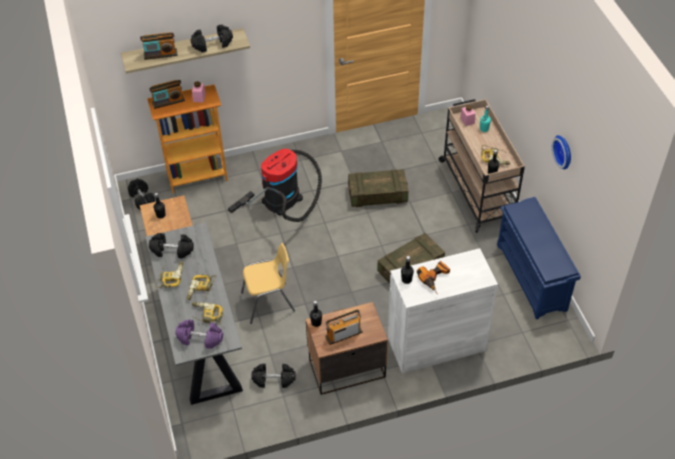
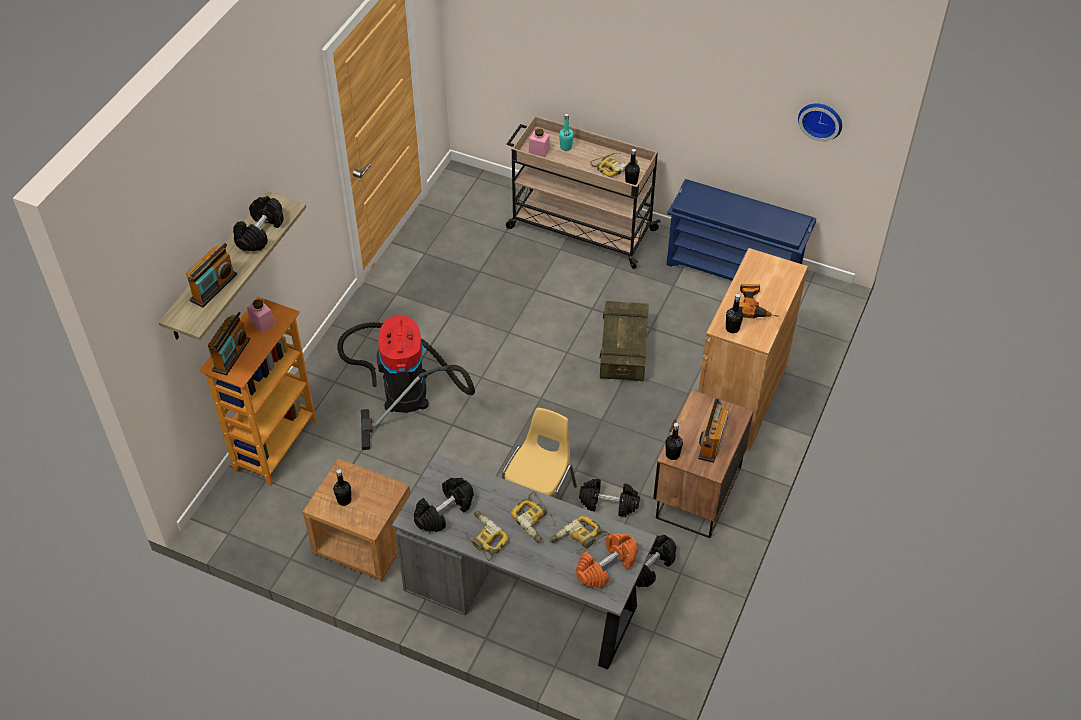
camera: 50 degrees left, 0 degrees up
black dumbbell [128,179,155,210] -> black dumbbell moved to [579,479,640,517]
purple dumbbell [175,320,223,349] -> orange dumbbell [576,533,638,588]
crate [348,169,408,207] -> none
white cabinet [388,248,498,374] -> brown cabinet [698,248,808,451]
wall clock [552,135,571,169] -> wall clock moved to [798,103,842,142]

